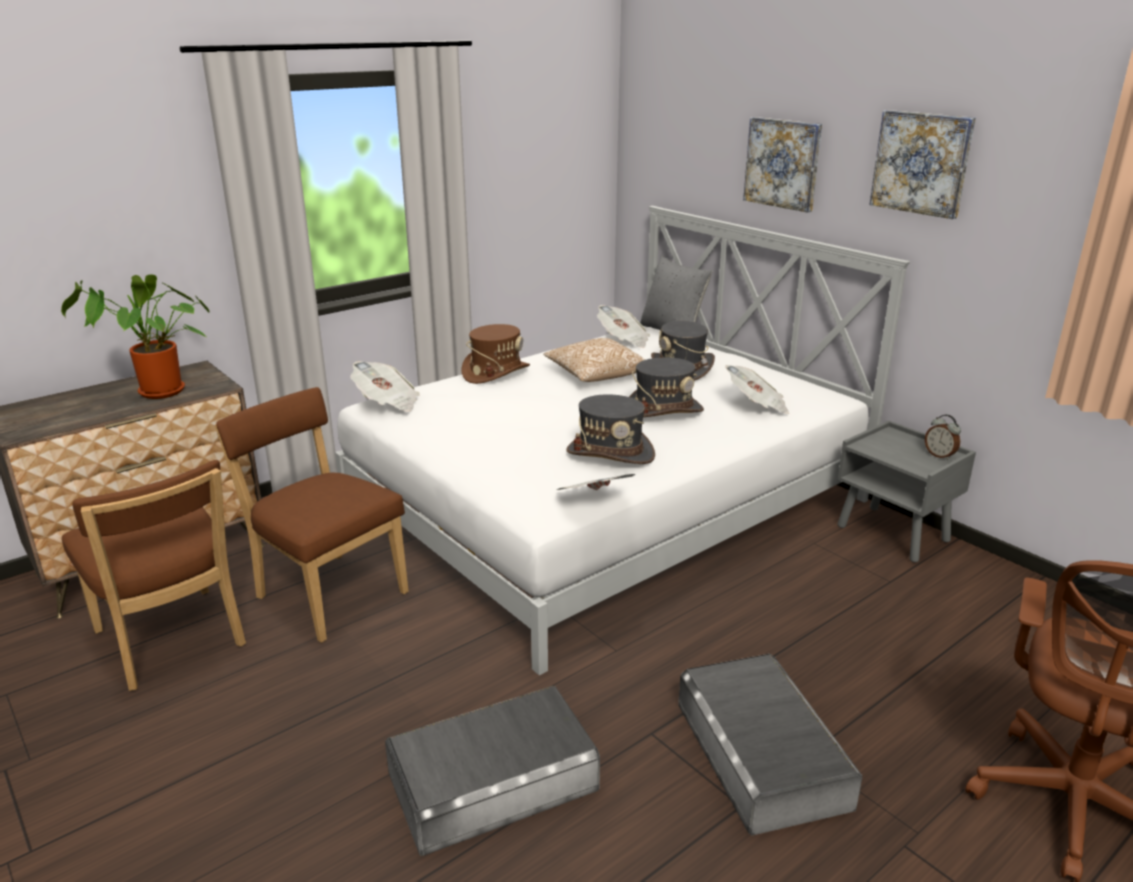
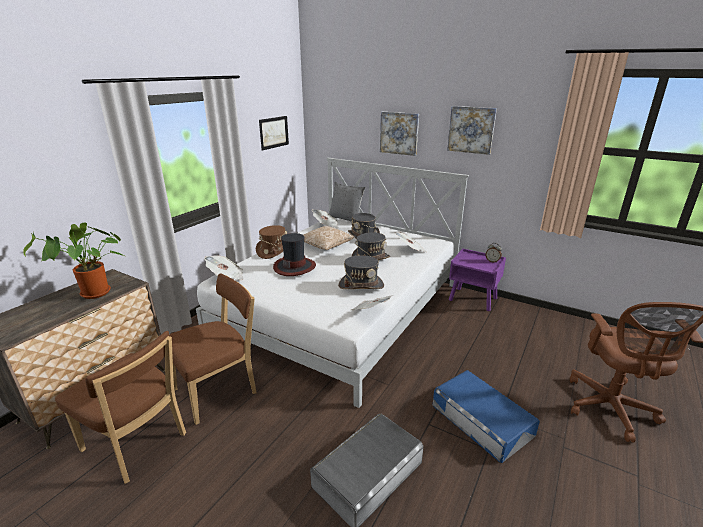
camera: 20 degrees left, 0 degrees up
brown chair [215,387,409,643] -> brown chair turned 120 degrees clockwise [169,273,257,425]
grey storage box [678,654,862,835] -> blue storage box [433,370,540,463]
grey nightstand [837,420,976,562] -> purple nightstand [449,249,506,311]
none -> picture [259,116,289,151]
none -> hat [273,233,316,276]

